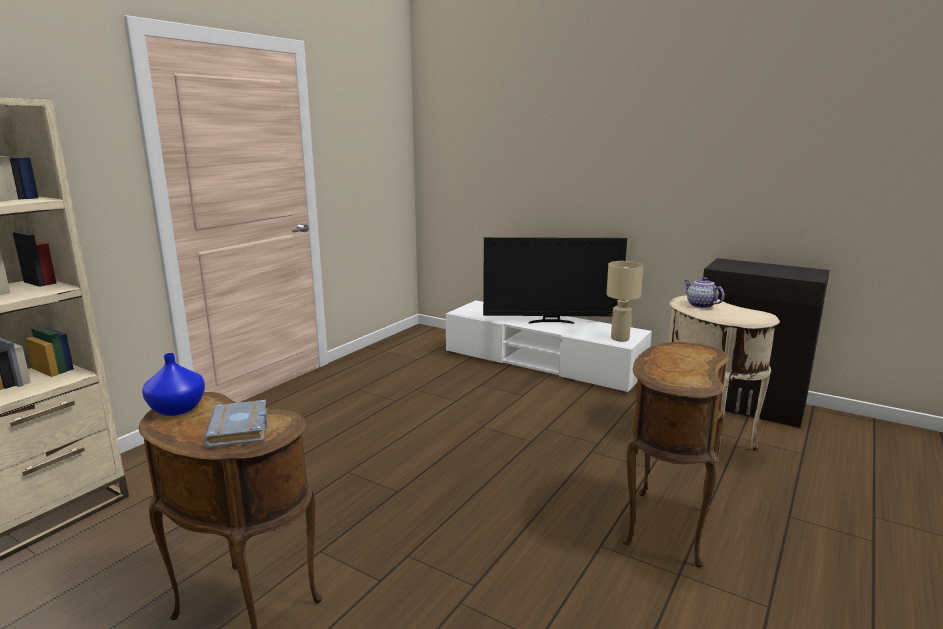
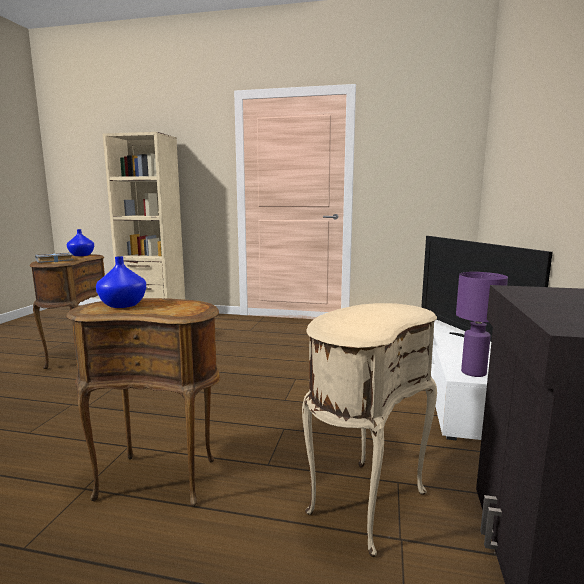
camera: 70 degrees right, 5 degrees down
beige table lamp [606,261,643,341] -> purple table lamp [456,272,508,377]
teapot [684,277,725,308] -> none
none -> blue vase [96,256,146,308]

